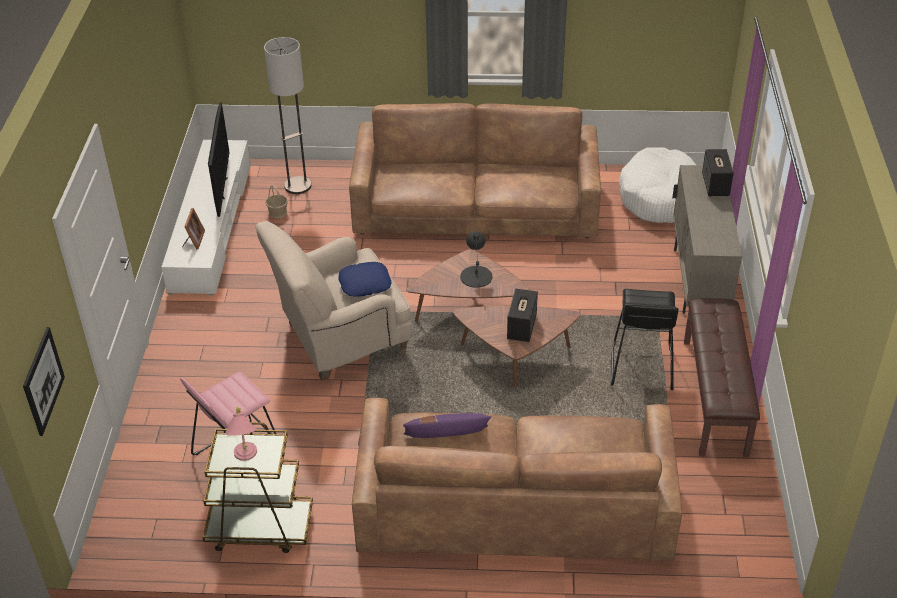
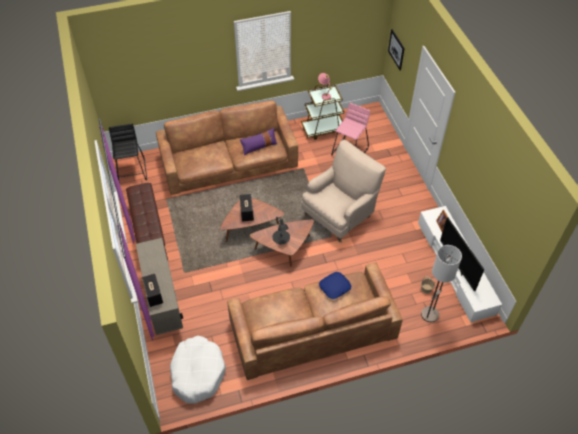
camera: 160 degrees right, 10 degrees up
blue pillow [338,262,392,297] -> blue pillow moved to [319,272,351,299]
black stool [610,289,678,390] -> black stool moved to [109,124,147,183]

